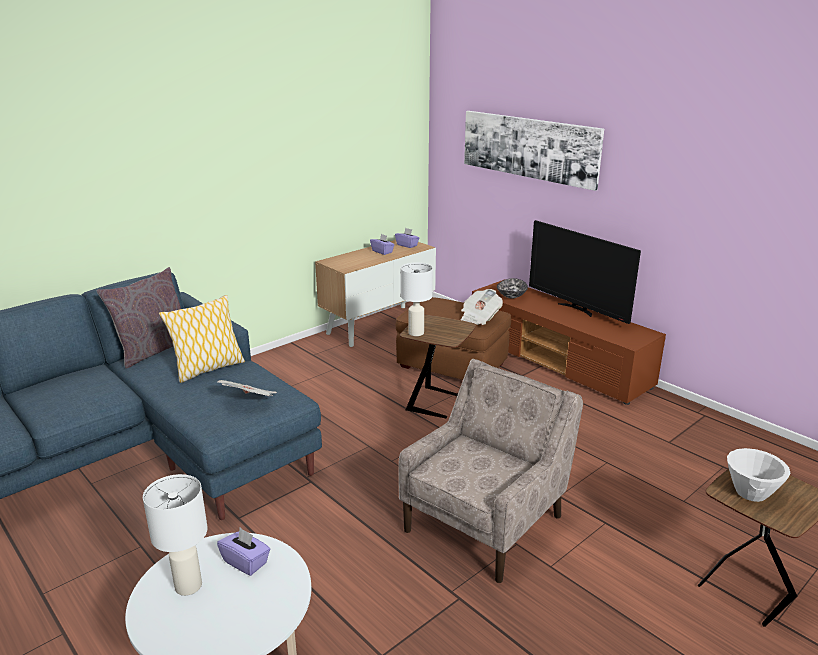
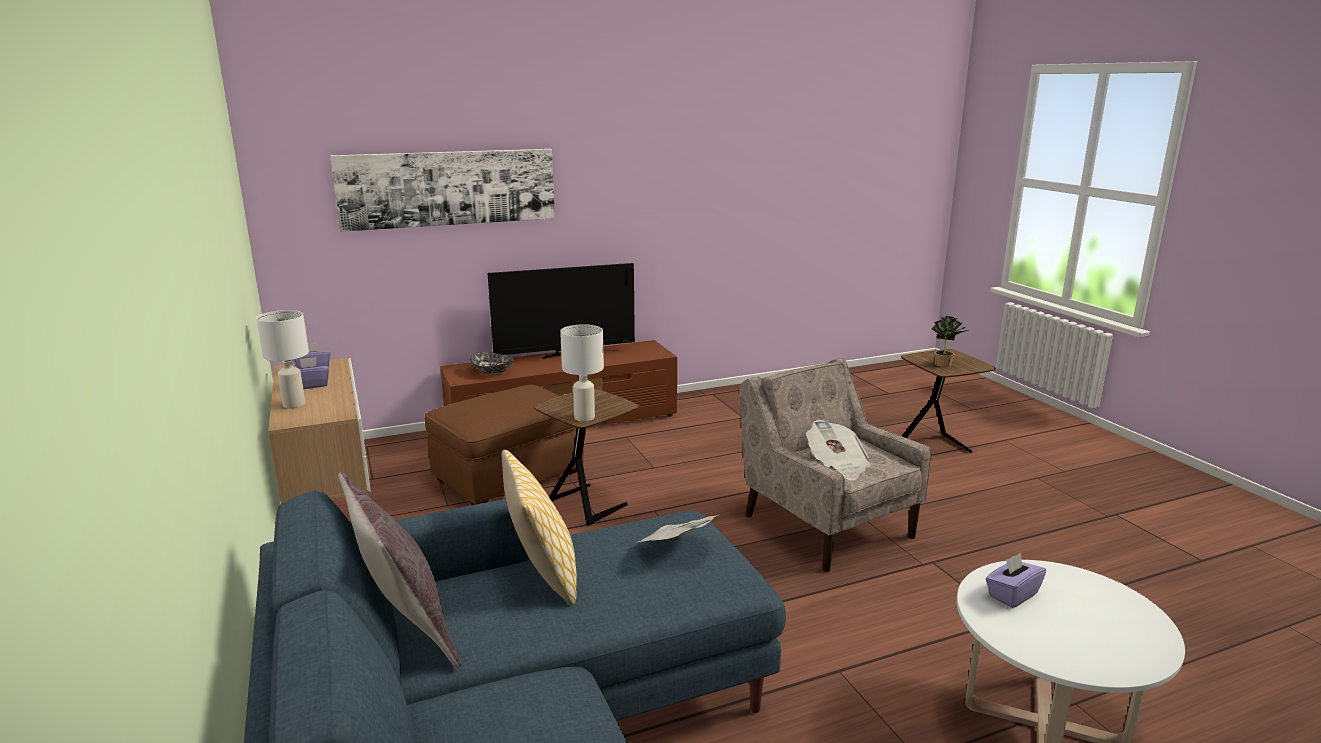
camera: 70 degrees left, 5 degrees down
white table lamp [143,474,208,596] -> white table lamp moved to [256,310,309,409]
newspaper [461,289,503,325] -> newspaper moved to [806,420,871,481]
white bowl [727,448,791,502] -> potted plant [932,316,968,367]

